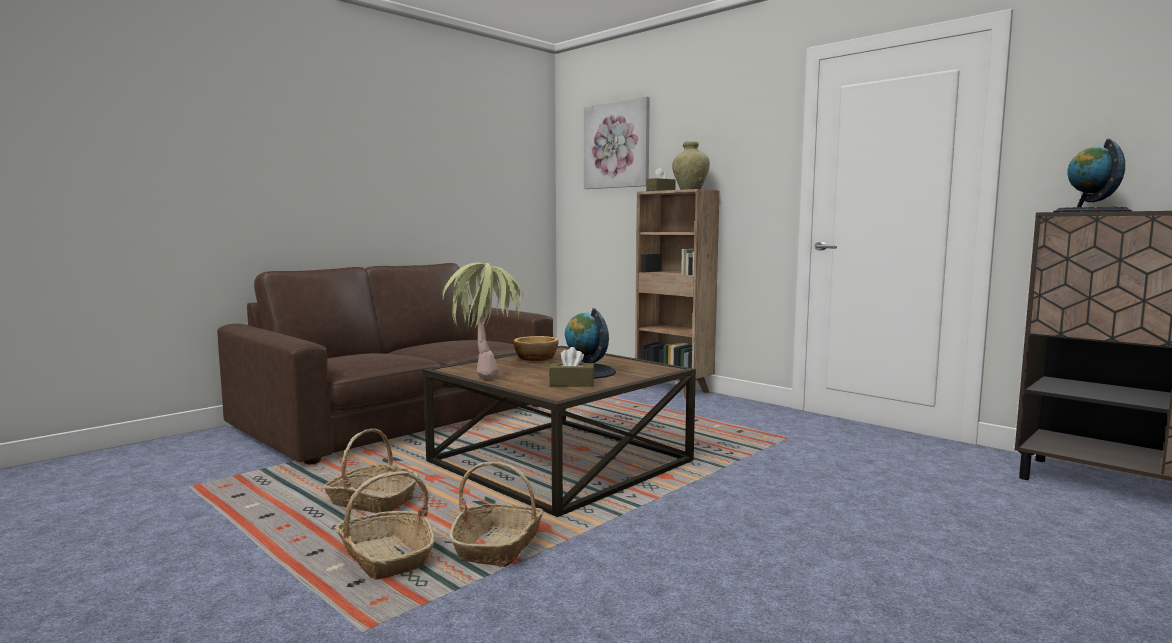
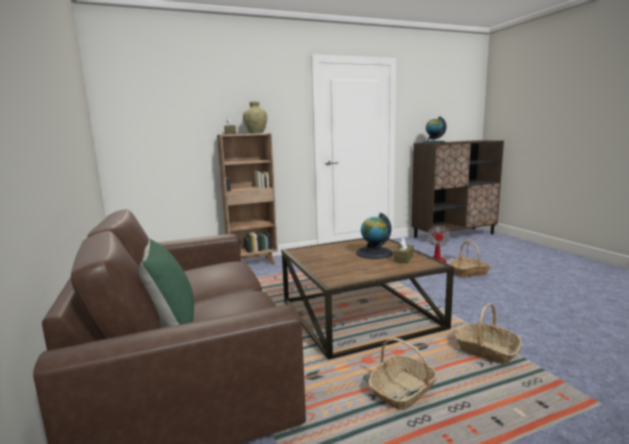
camera: 65 degrees left, 5 degrees up
basket [335,471,435,580] -> basket moved to [448,241,491,278]
potted plant [442,262,523,379] -> none
bowl [513,336,559,361] -> none
picture [584,96,650,189] -> none
none -> green pillow [138,239,194,327]
none -> fan [427,225,470,263]

